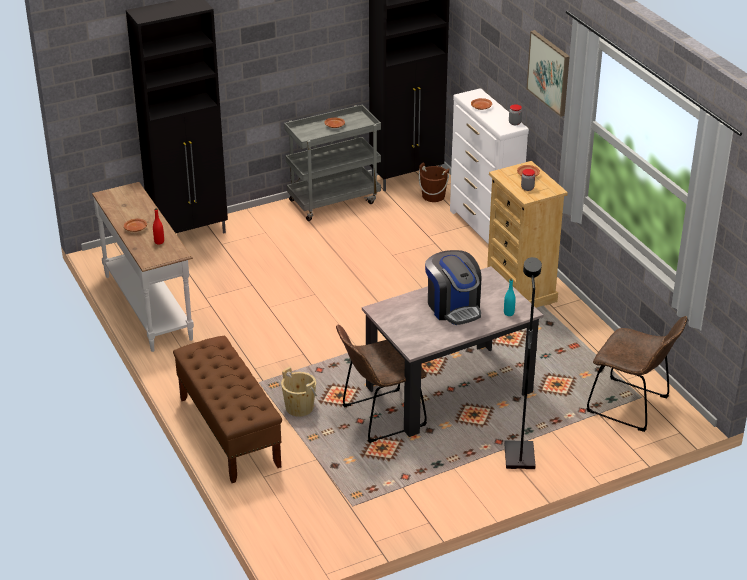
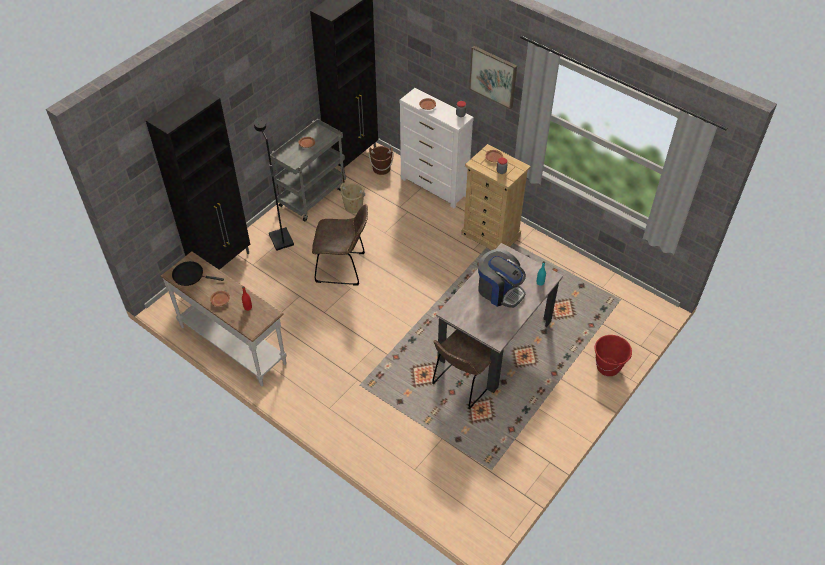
camera: 25 degrees left, 15 degrees up
brown bench [173,336,282,483] -> none
beige bucket [281,367,317,417] -> beige bucket moved to [340,183,365,213]
black floor lamp [504,257,542,469] -> black floor lamp moved to [254,117,294,251]
brown chair [587,316,688,432] -> brown chair moved to [312,204,368,286]
none -> black frying pan [172,261,224,286]
none -> red bucket [595,335,632,376]

